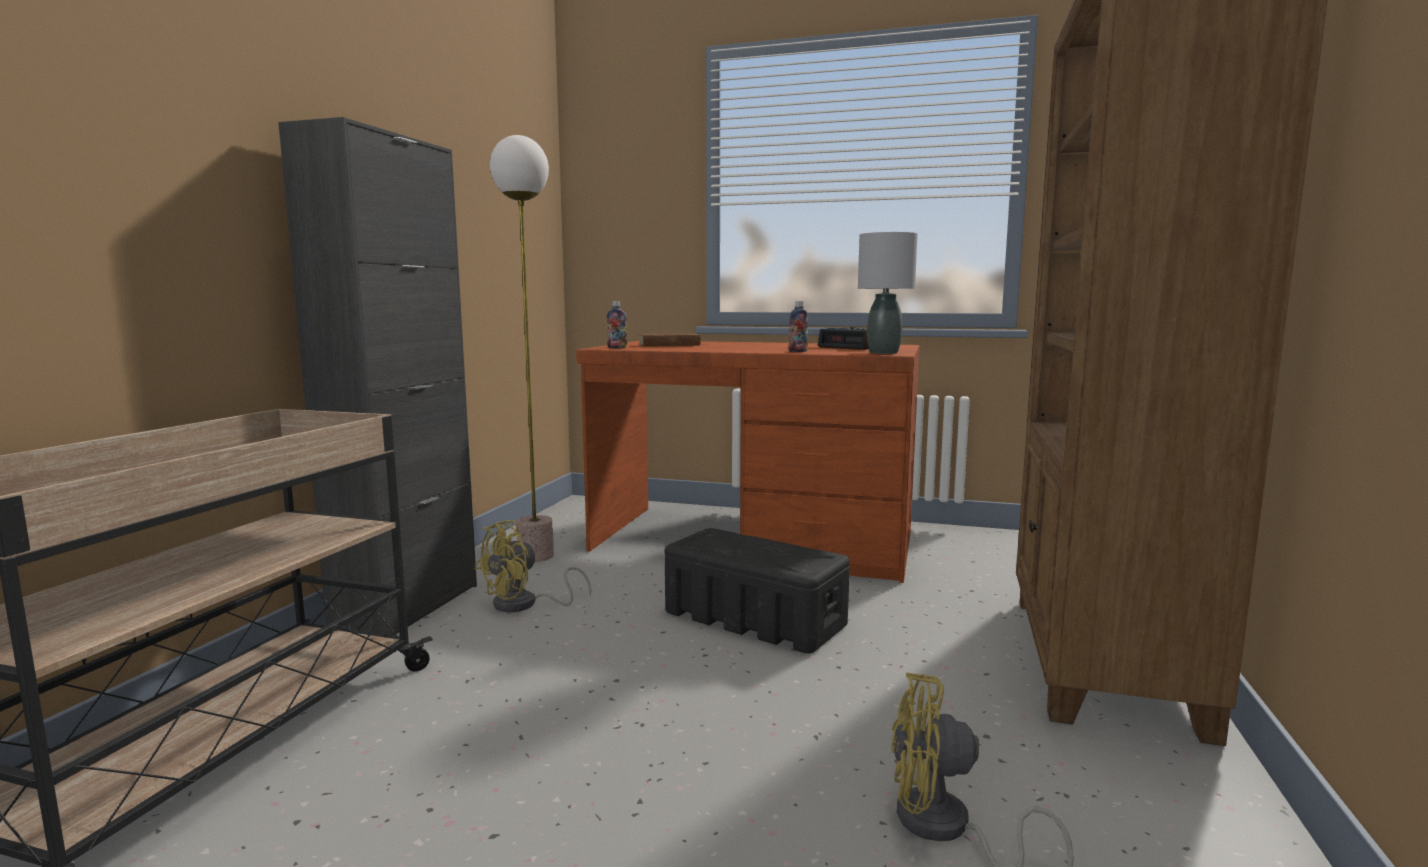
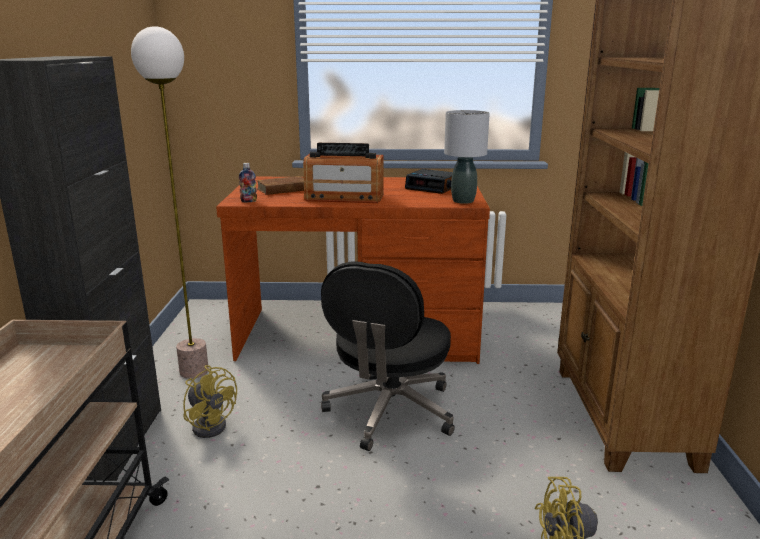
camera: 15 degrees left, 10 degrees up
yellow fan [474,520,591,612] -> yellow fan turned 75 degrees counterclockwise [183,365,237,438]
black storage box [665,528,850,653] -> black office chair [321,262,455,451]
bottle [789,301,808,352] -> none
none -> radio [303,143,383,203]

